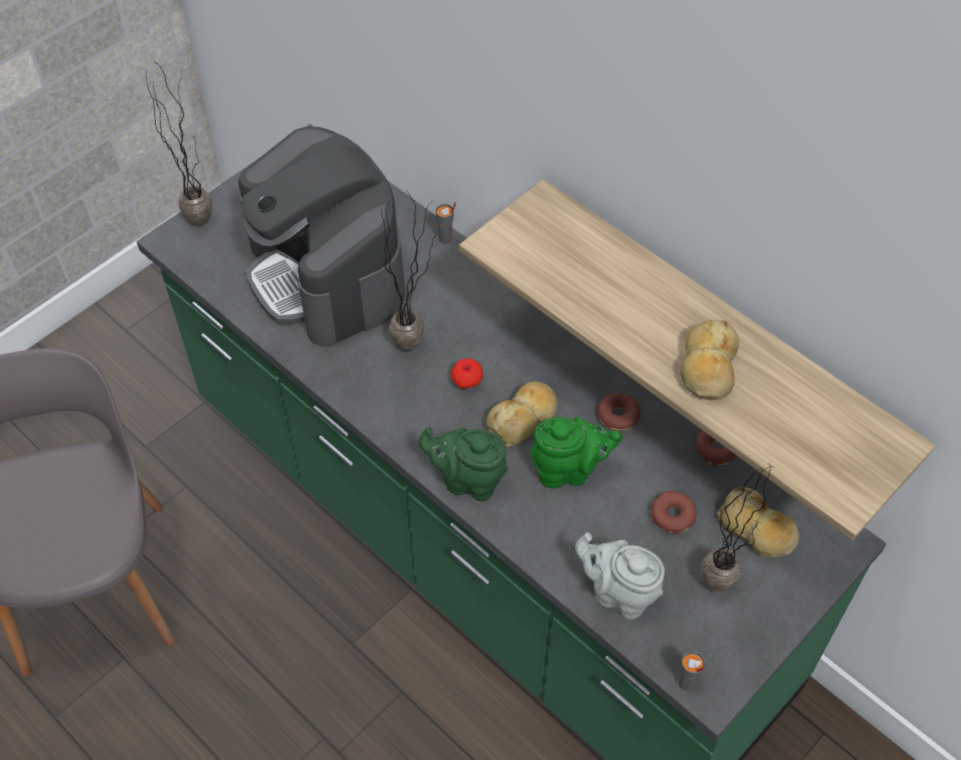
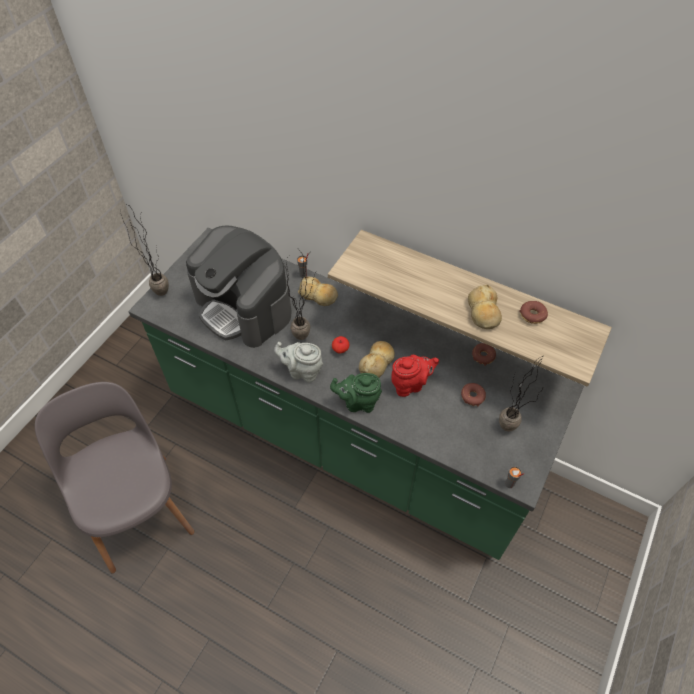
camera: 15 degrees left, 0 degrees up
green teapot [531,417,623,489] -> red teapot [391,355,439,397]
grey teapot [575,532,665,620] -> grey teapot moved to [274,342,323,383]
donut [598,393,641,431] -> donut moved to [519,301,548,324]
bread [717,487,799,558] -> bread moved to [298,277,338,306]

